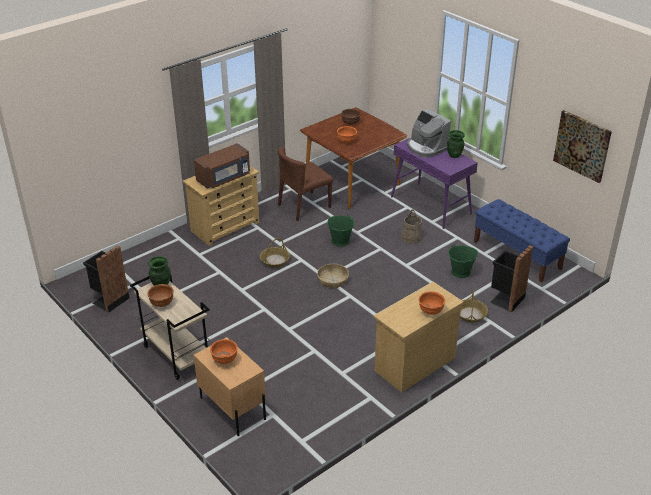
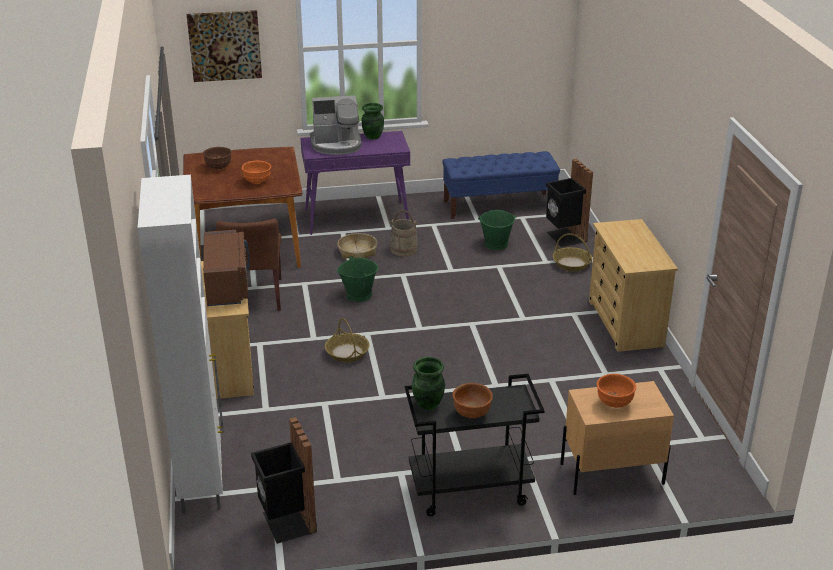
camera: 60 degrees left, 5 degrees down
beige cart [130,276,209,380] -> black cart [405,374,544,517]
basket [317,264,349,289] -> basket moved to [337,233,377,259]
orange bowl [419,291,445,315] -> none
picture [553,110,612,183] -> picture moved to [187,10,262,82]
none -> white cabinet [138,175,224,514]

